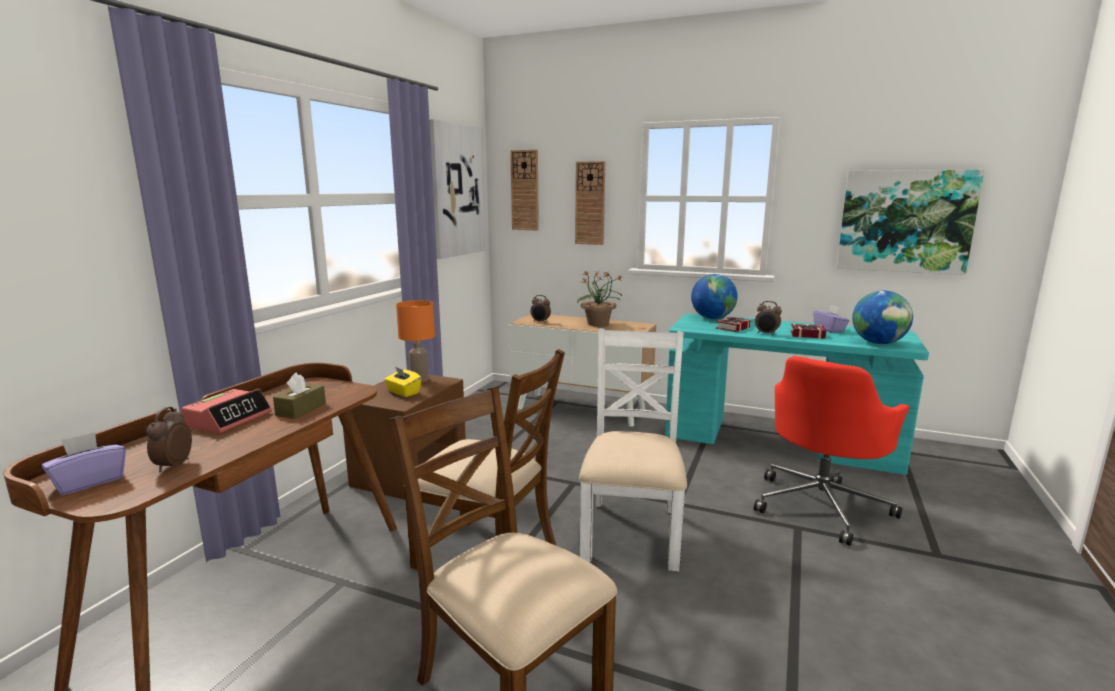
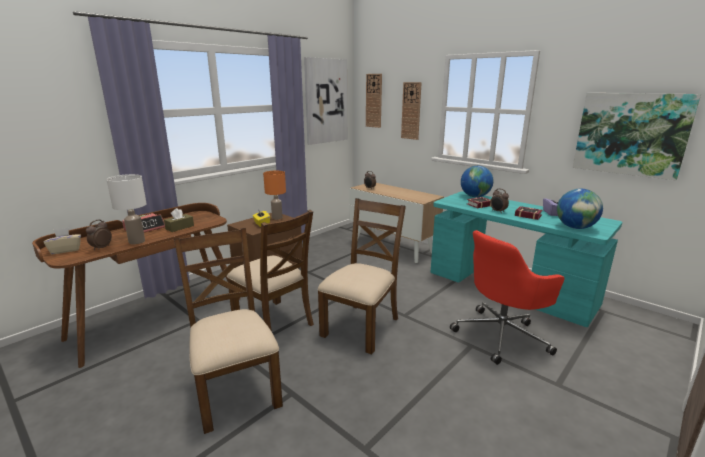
camera: 20 degrees right, 5 degrees up
purple tissue box [41,432,126,495] -> beige tissue box [43,228,81,254]
potted plant [577,271,623,326] -> none
white chair [579,328,687,571] -> brown chair [318,198,406,355]
none -> white table lamp [106,174,147,244]

